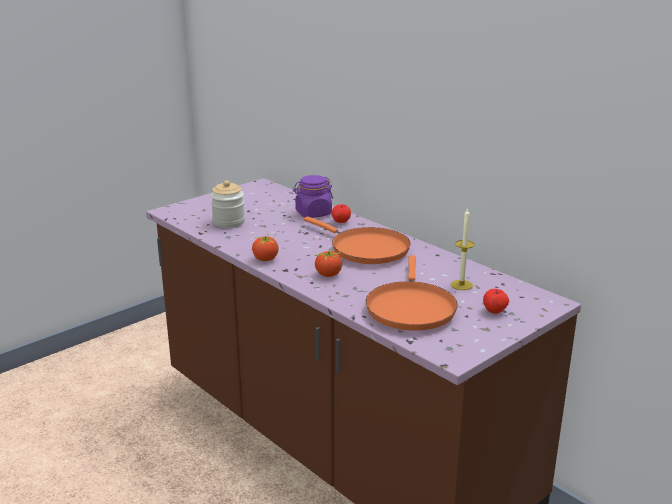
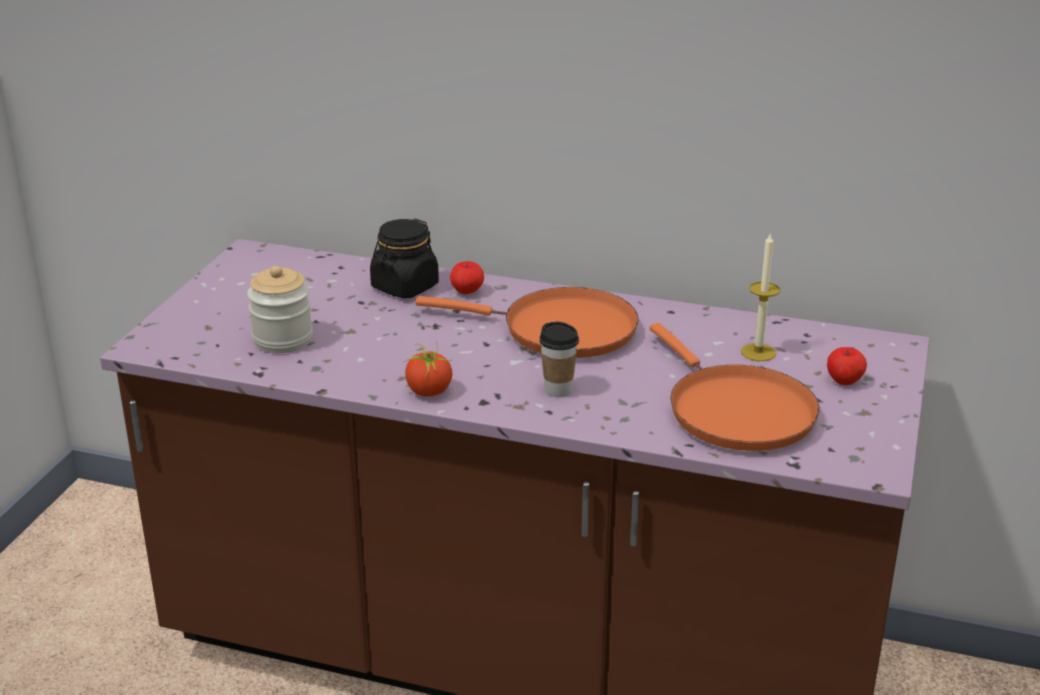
camera: 30 degrees left, 5 degrees up
purple jar [293,175,333,218] -> black jar [370,219,439,298]
tomato [314,249,343,277] -> cup [539,322,579,397]

